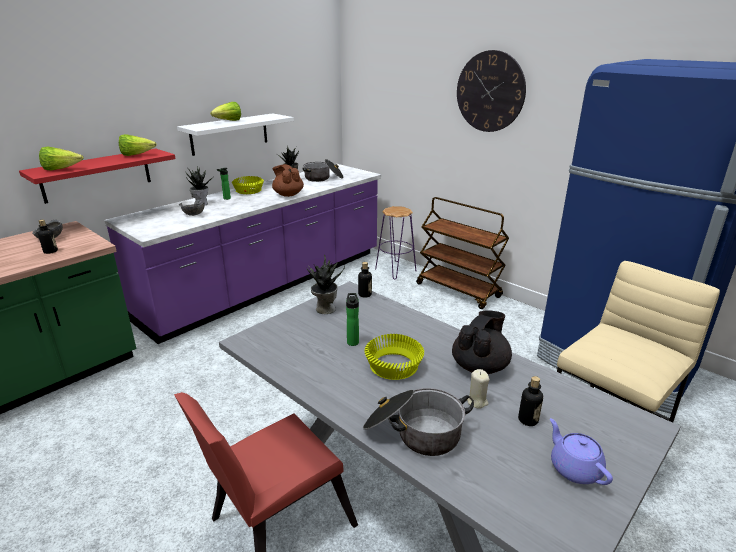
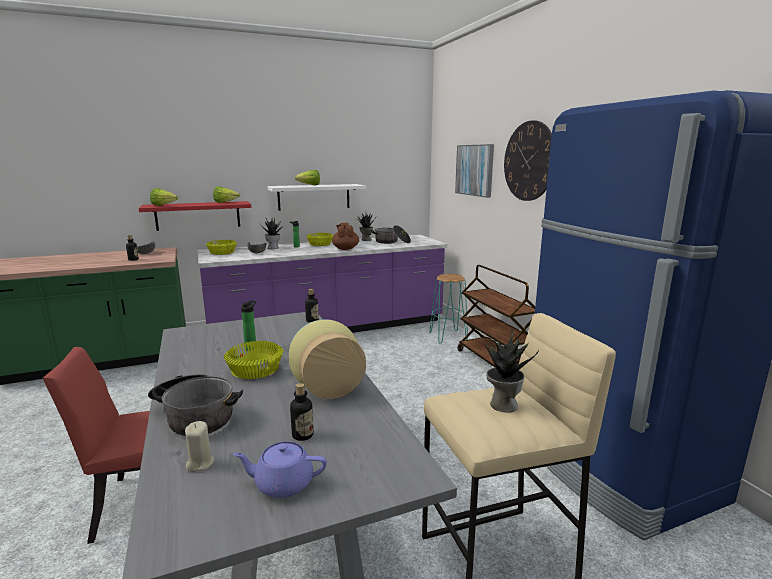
camera: 25 degrees right, 10 degrees down
potted plant [307,254,345,314] -> potted plant moved to [484,330,539,413]
purple stool [375,206,416,279] -> turquoise stool [429,274,468,344]
black teapot [452,311,512,374] -> vase [289,319,366,399]
beige candle [467,369,490,408] -> beige candle moved to [185,421,214,472]
purple teapot [550,418,613,485] -> purple teapot turned 90 degrees counterclockwise [233,441,327,498]
none -> yellow bowl [206,240,237,255]
none -> picture [455,144,494,198]

